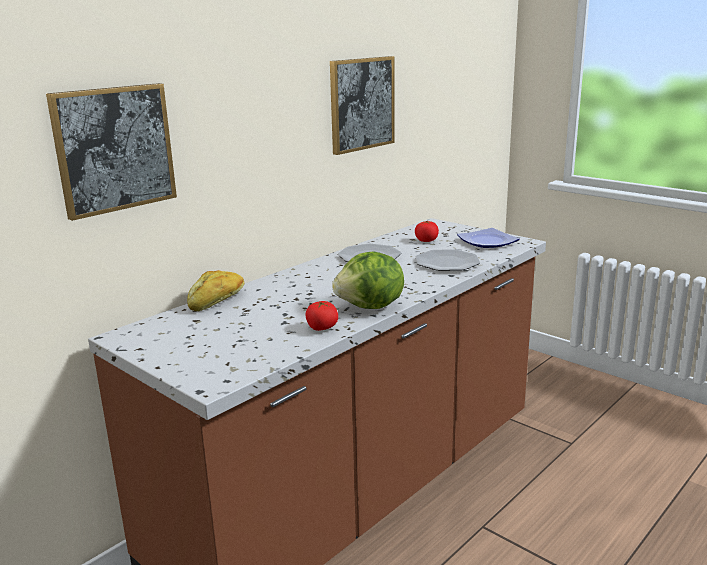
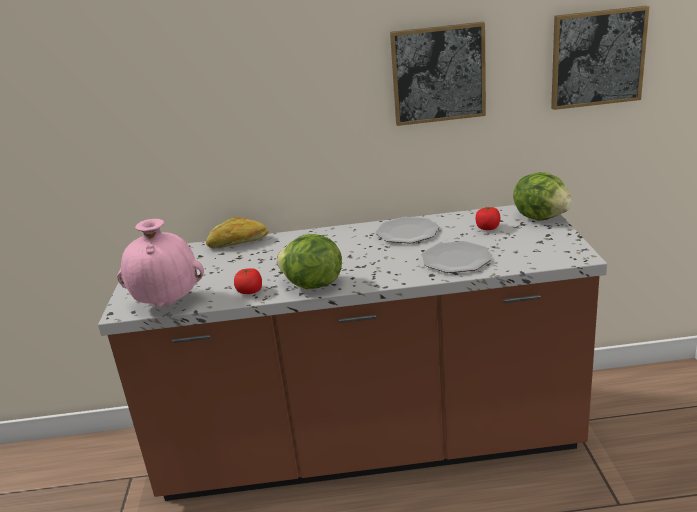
camera: 45 degrees right, 5 degrees up
picture [46,83,177,221] -> picture moved to [551,6,649,110]
plate [457,228,520,248] -> none
none -> pink vase [117,219,204,307]
none -> lettuce [513,172,572,220]

